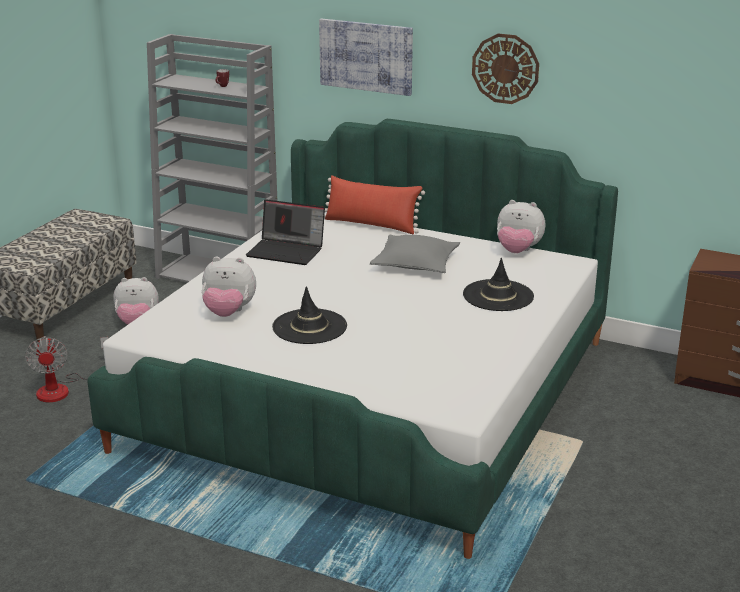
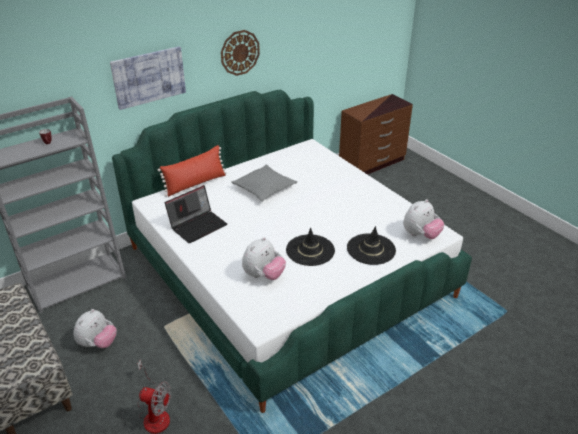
camera: 60 degrees left, 10 degrees up
black hat [463,258,534,311] -> black hat moved to [347,226,396,265]
plush toy [497,200,545,253] -> plush toy moved to [403,199,444,239]

